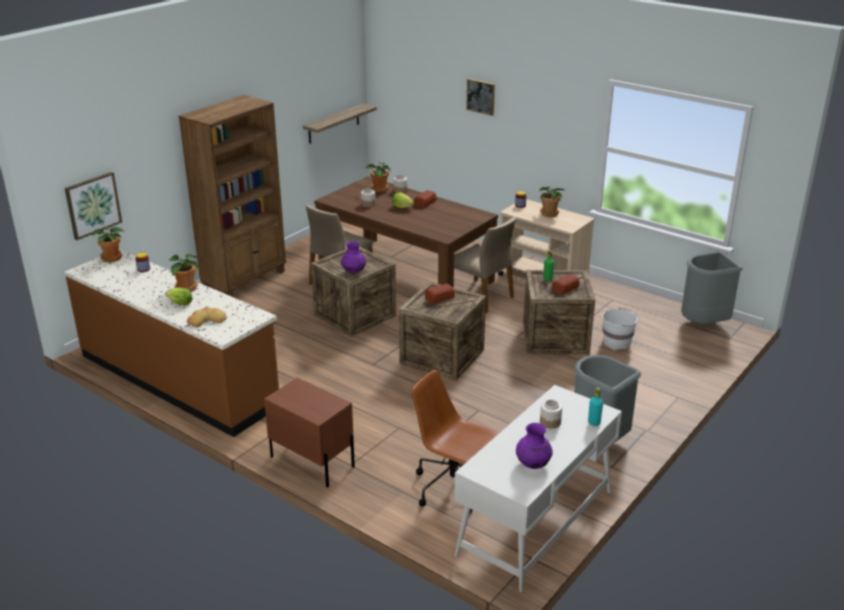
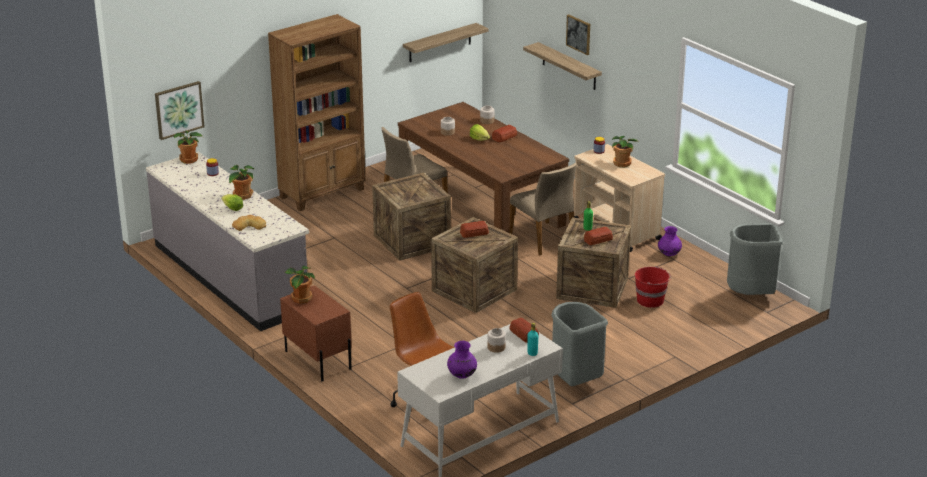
camera: 15 degrees right, 0 degrees up
brown counter [64,249,279,437] -> grey counter [146,152,309,331]
purple vase [341,242,366,273] -> purple vase moved to [658,226,682,256]
potted plant [366,162,391,193] -> potted plant moved to [285,266,315,304]
white bucket [602,307,639,350] -> red bucket [635,266,671,308]
none -> bread [509,318,539,343]
none -> shelf [523,42,602,90]

